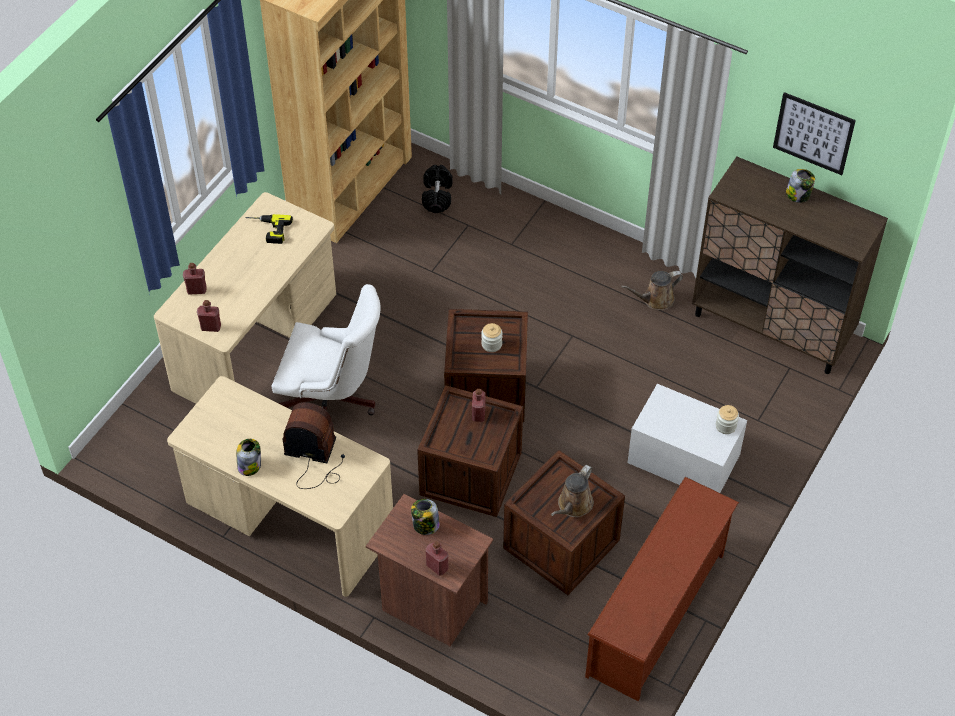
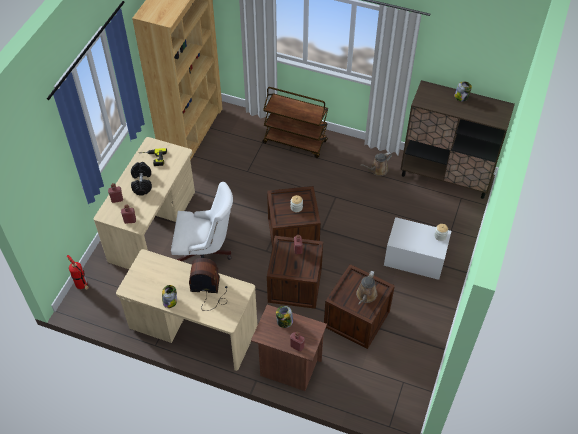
camera: 10 degrees left, 0 degrees up
black dumbbell [422,165,453,213] -> black dumbbell moved to [131,162,152,196]
brown shoe rack [585,477,739,701] -> none
picture [773,92,856,175] -> none
none -> fire extinguisher [67,255,89,290]
none -> brown cart [262,87,328,158]

